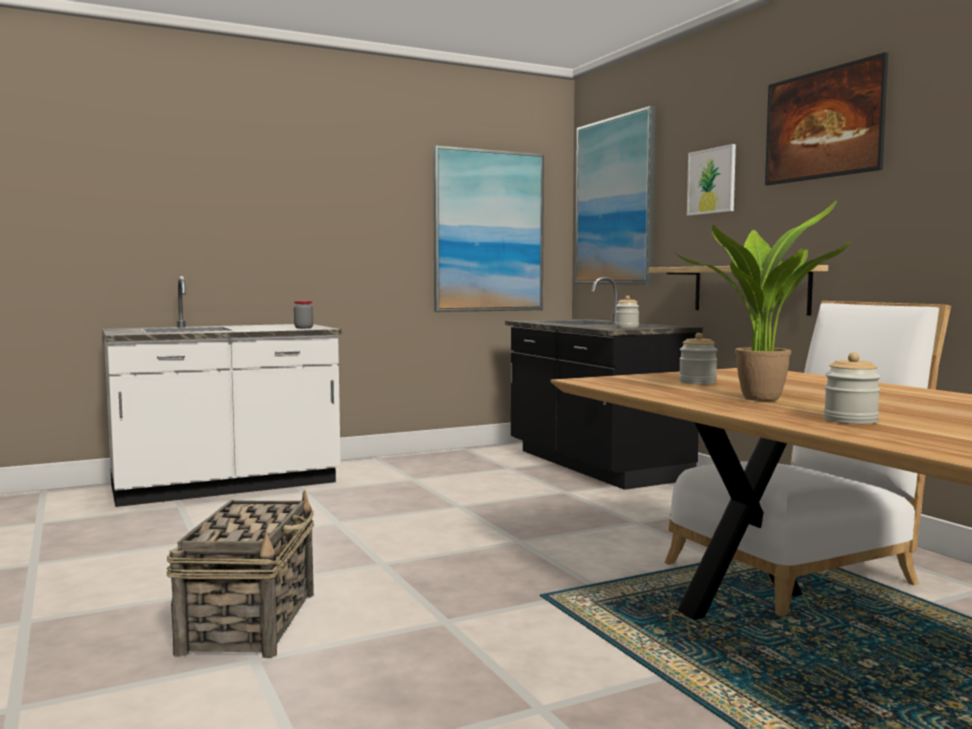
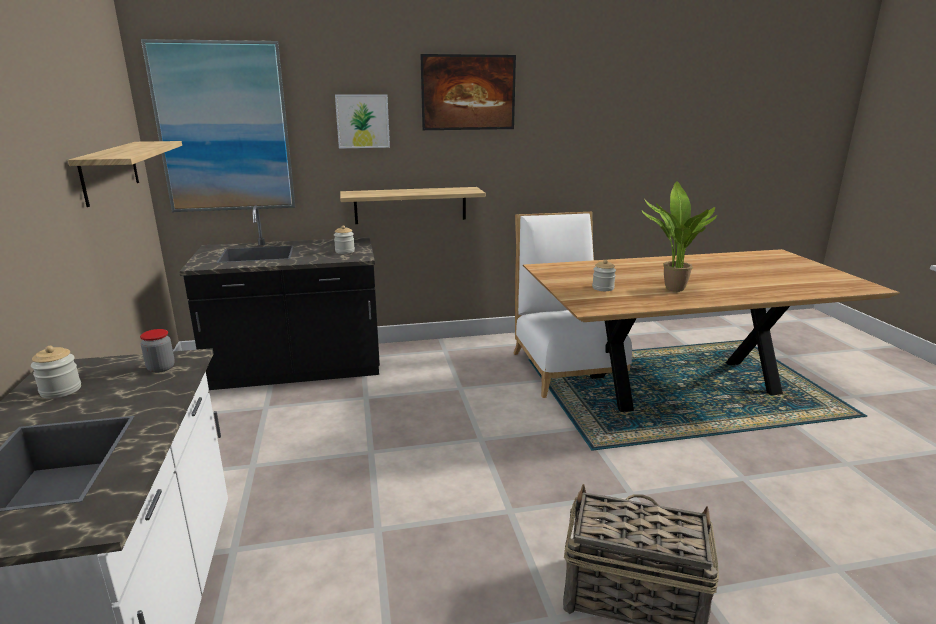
camera: 75 degrees left, 15 degrees up
picture [433,145,544,312] -> shelf [68,141,182,207]
jar [824,352,881,424] -> jar moved to [31,346,81,399]

